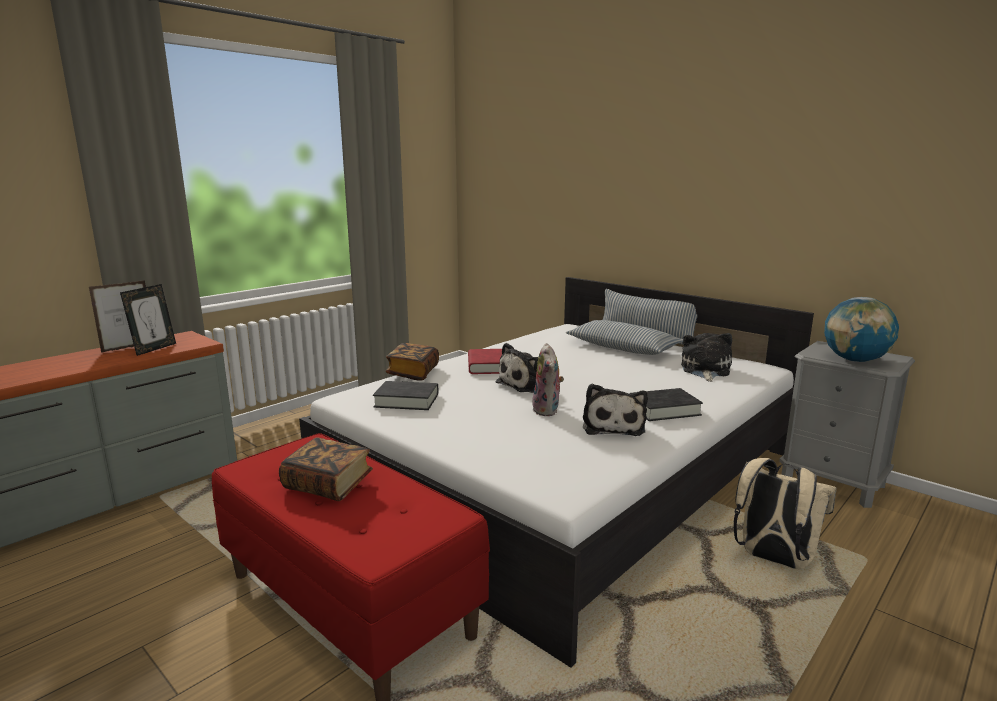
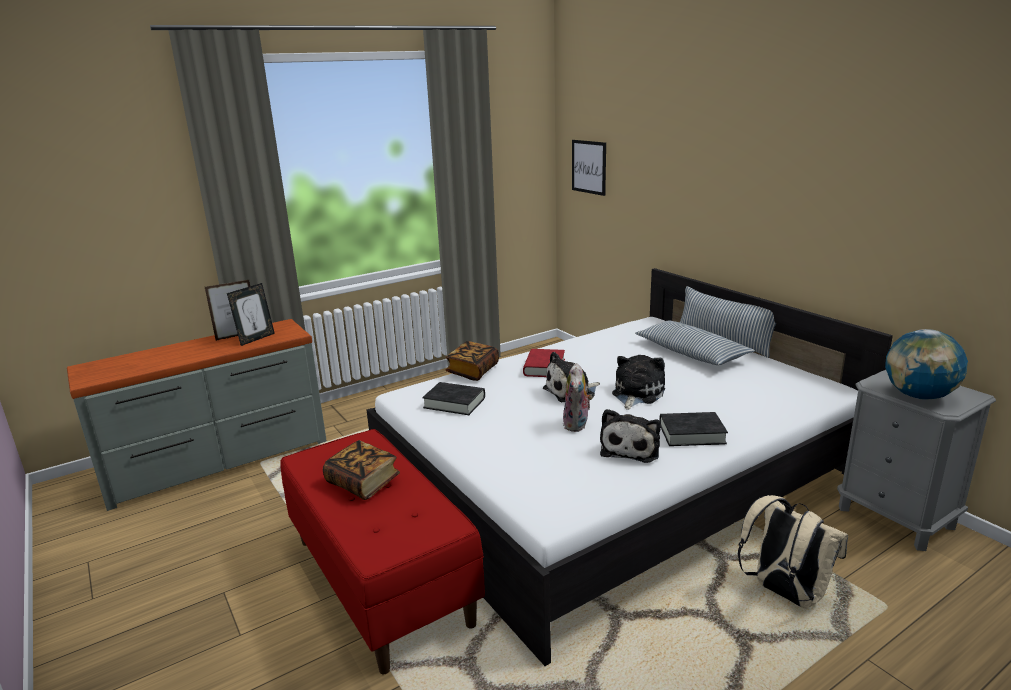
camera: 15 degrees right, 5 degrees up
plush toy [681,333,732,382] -> plush toy moved to [612,355,665,410]
none -> picture [572,140,606,196]

